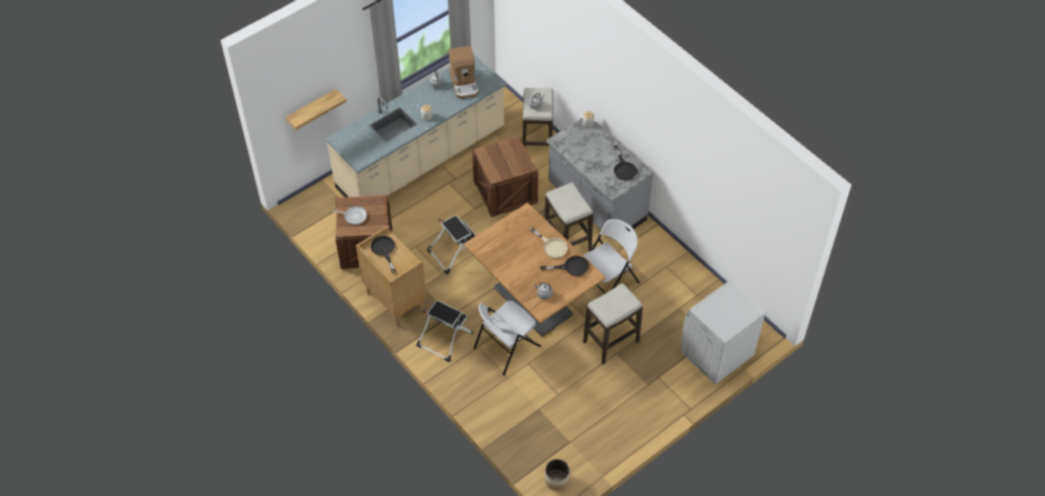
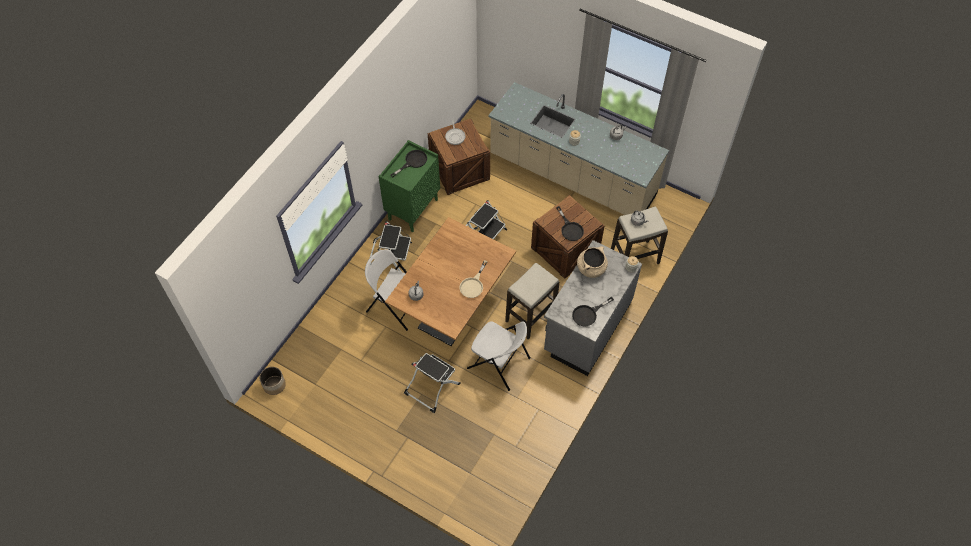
camera: 70 degrees right, 5 degrees up
shelf [285,89,347,130] -> none
brown cabinet [356,226,427,327] -> green cabinet [378,140,440,232]
coffee machine [449,46,479,99] -> none
black frying pan [541,256,589,276] -> black frying pan moved to [556,206,584,241]
stool [583,283,643,365] -> step ladder [404,353,461,413]
white washing machine [681,280,766,385] -> none
none -> beige cooking pot [577,246,608,278]

